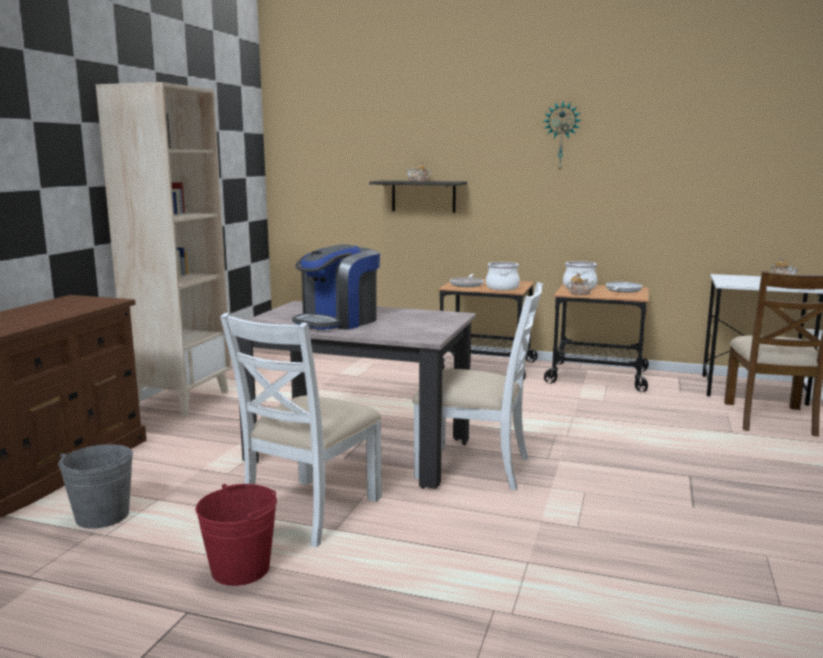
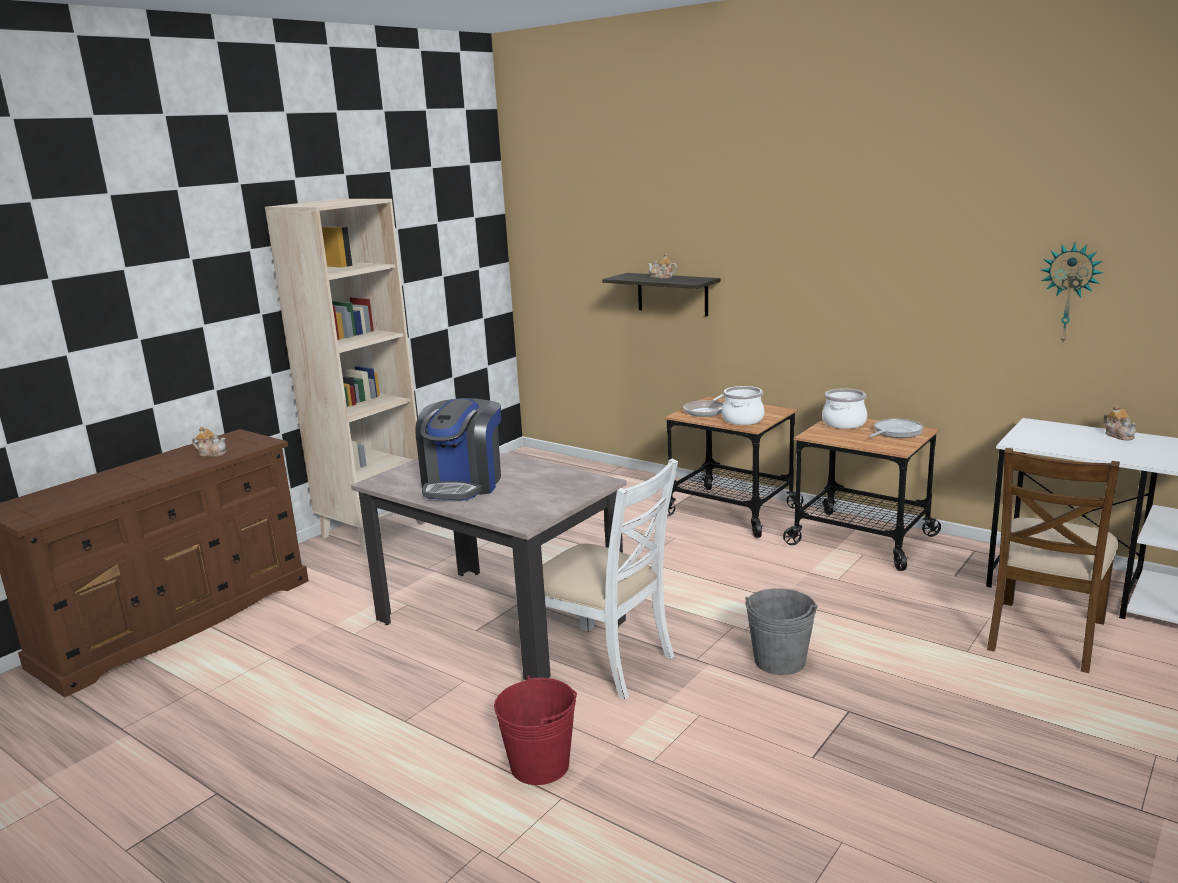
camera: 20 degrees right, 5 degrees up
grey bucket [58,444,133,529] -> grey bucket moved to [745,588,818,675]
red bucket [195,484,277,586] -> red bucket moved to [494,676,577,785]
white chair [220,313,382,547] -> none
coffee machine [292,244,380,330] -> coffee machine turned 45 degrees counterclockwise [415,398,501,500]
wall clock [544,101,582,170] -> wall clock moved to [1041,243,1103,345]
teapot [566,273,594,295] -> teapot moved to [192,426,226,457]

